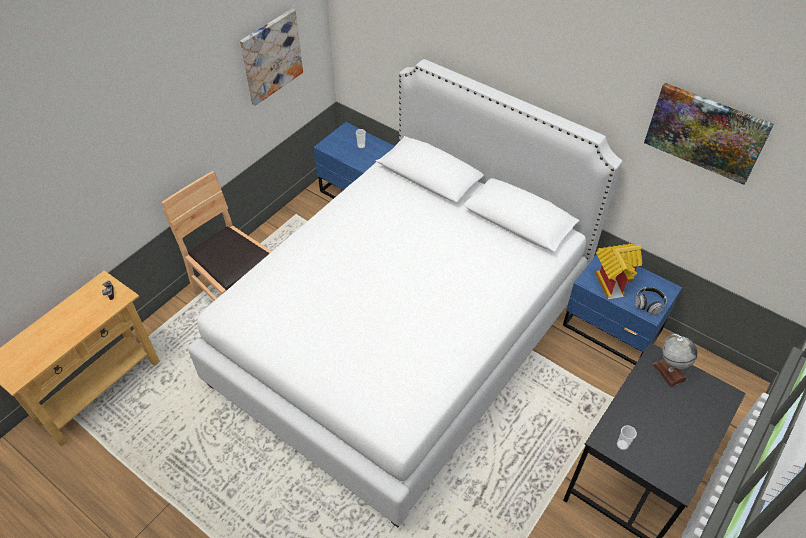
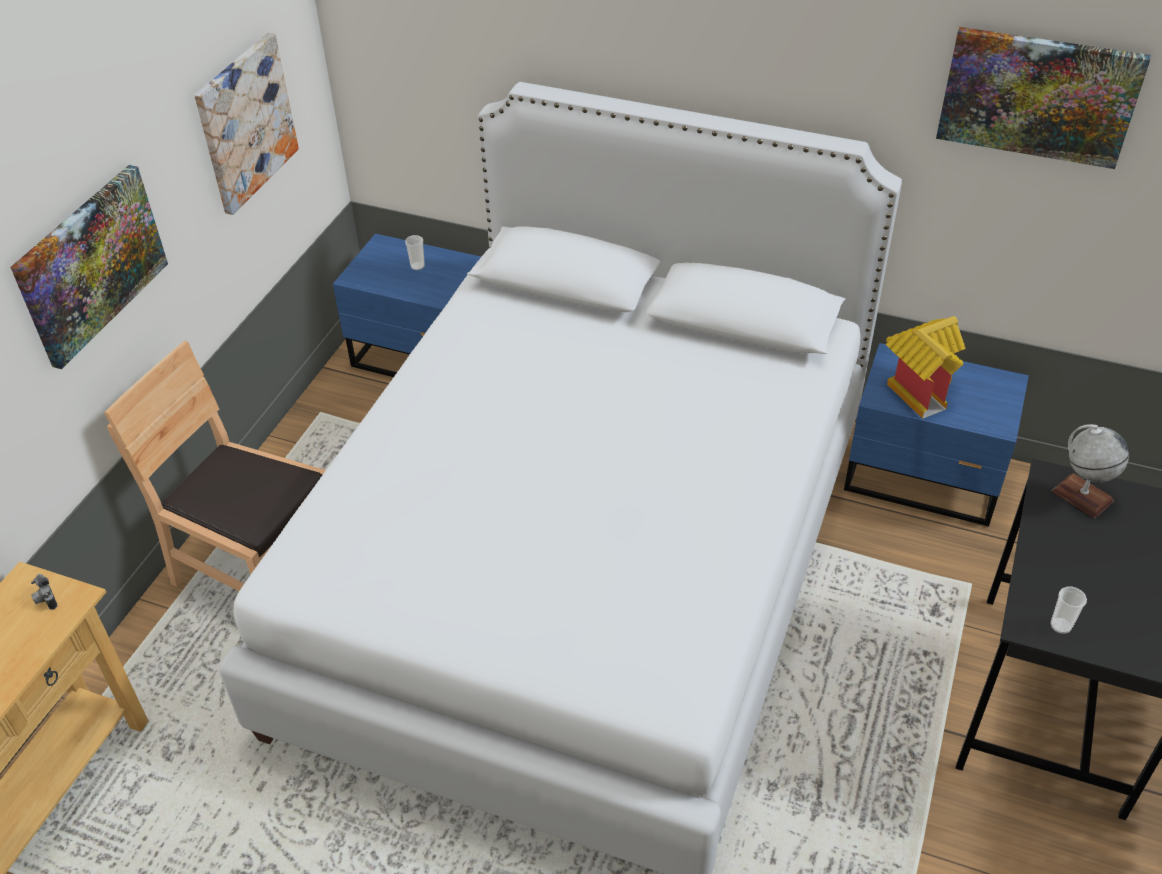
camera: 15 degrees left, 5 degrees down
headphones [635,287,667,315] -> none
none -> picture [10,165,168,369]

